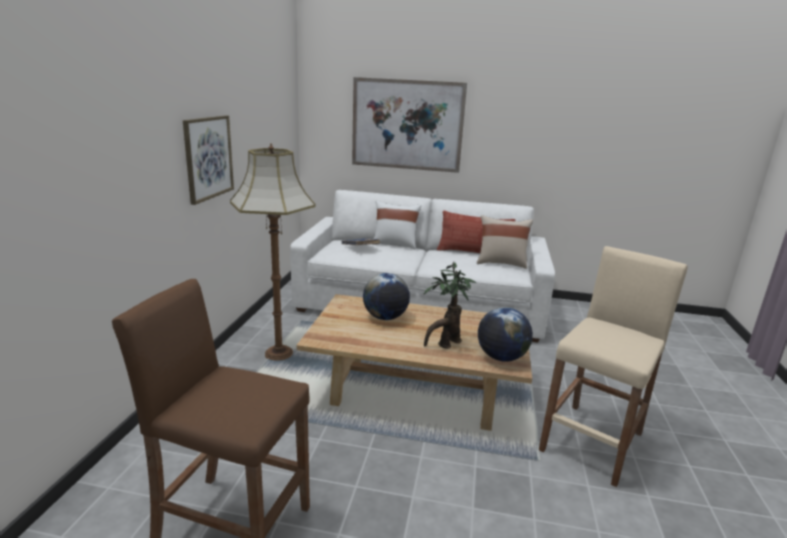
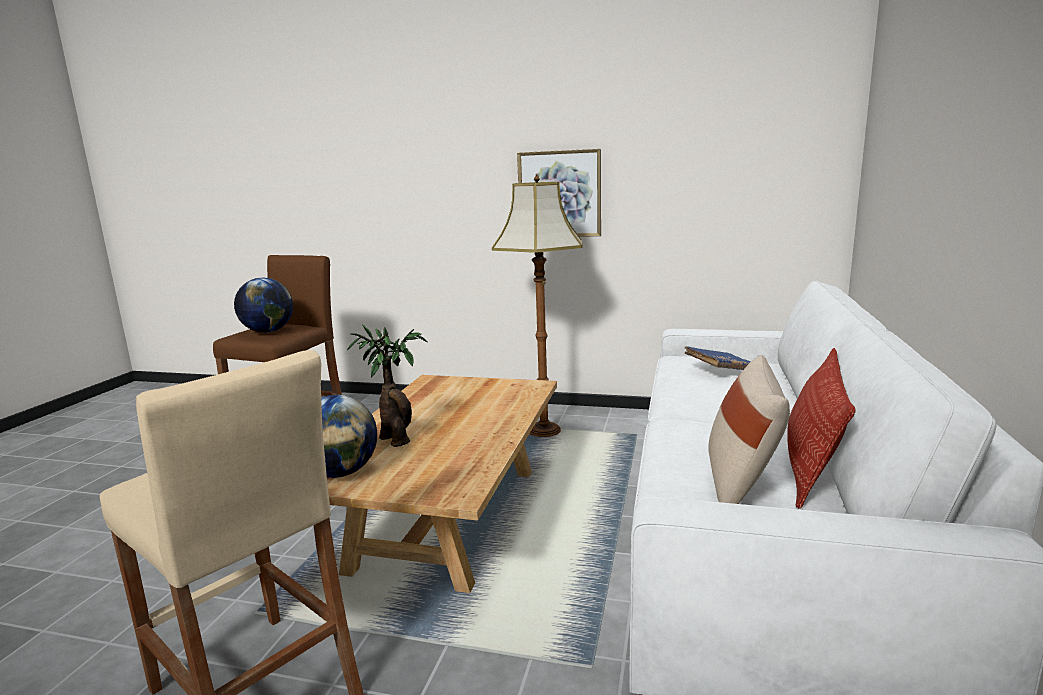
camera: 95 degrees right, 5 degrees down
picture [352,77,467,173] -> none
globe [363,273,410,320] -> globe moved to [234,278,293,333]
white pillow [371,201,421,249] -> none

